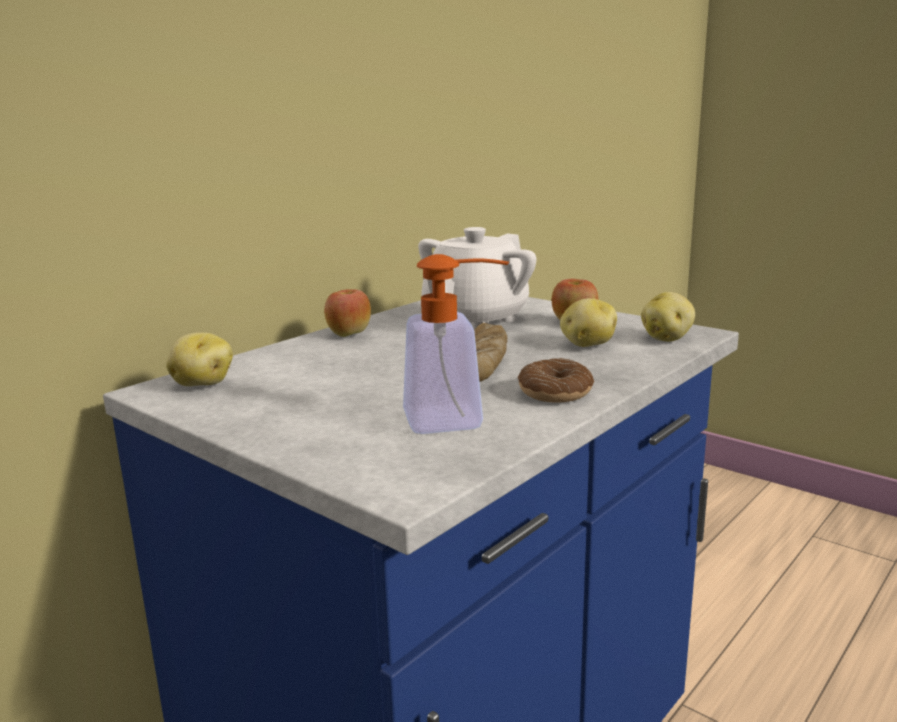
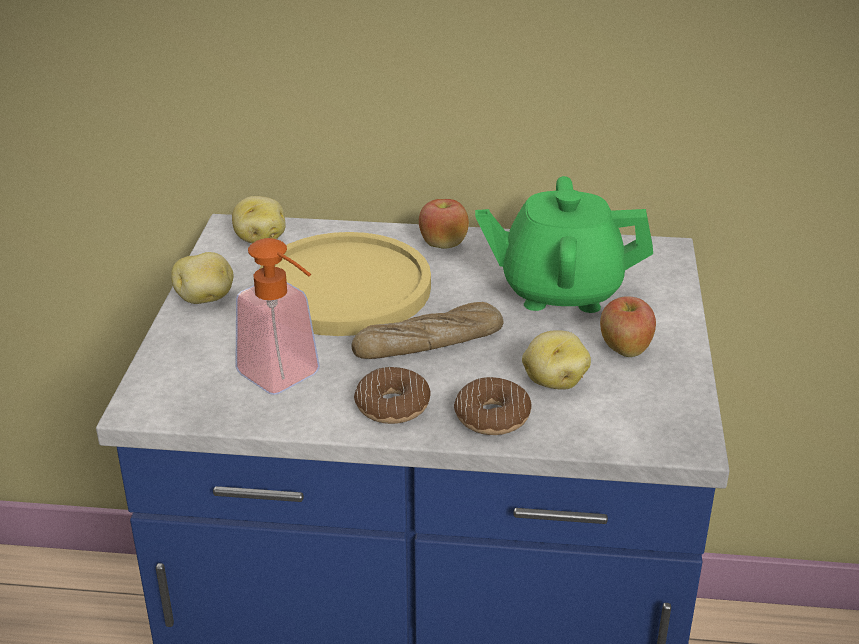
camera: 55 degrees right, 15 degrees up
white teapot [418,227,537,329] -> green teapot [475,176,653,313]
potato [641,292,695,341] -> potato moved to [171,252,233,304]
none -> yellow plate [259,232,431,336]
none -> donut [454,377,531,435]

